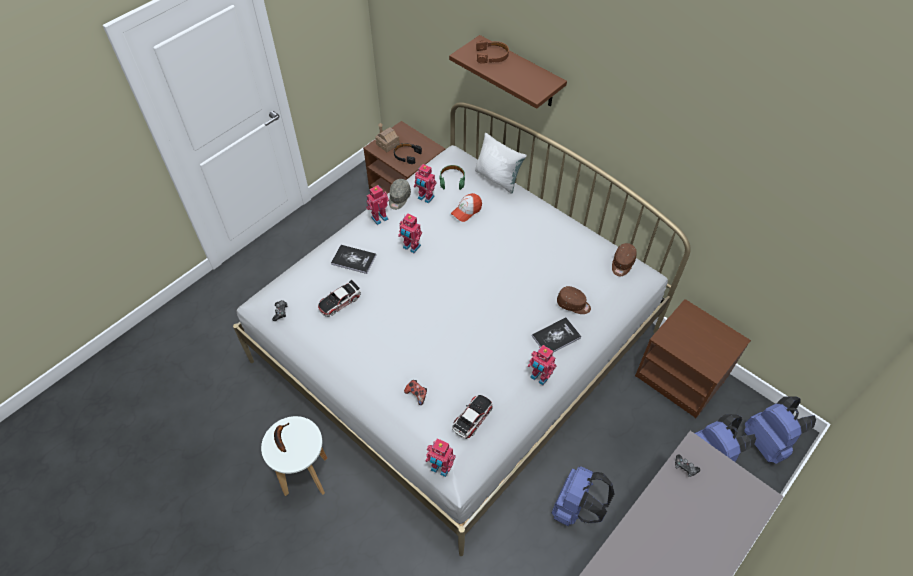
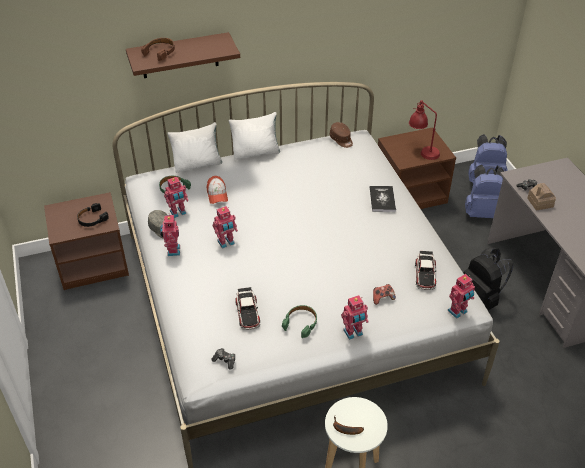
camera: 60 degrees left, 10 degrees down
book [331,245,376,274] -> none
toy house [375,123,400,152] -> toy house moved to [527,183,556,210]
toy car [452,395,493,439] -> toy car turned 150 degrees counterclockwise [415,251,436,290]
toy robot [528,345,557,385] -> toy robot moved to [341,295,368,340]
blue backpack [552,466,615,526] -> black backpack [463,247,513,310]
brown cap [557,286,591,314] -> none
none -> white pillow [229,112,280,160]
none -> green headphones [282,305,317,338]
none -> red table lamp [409,100,440,160]

